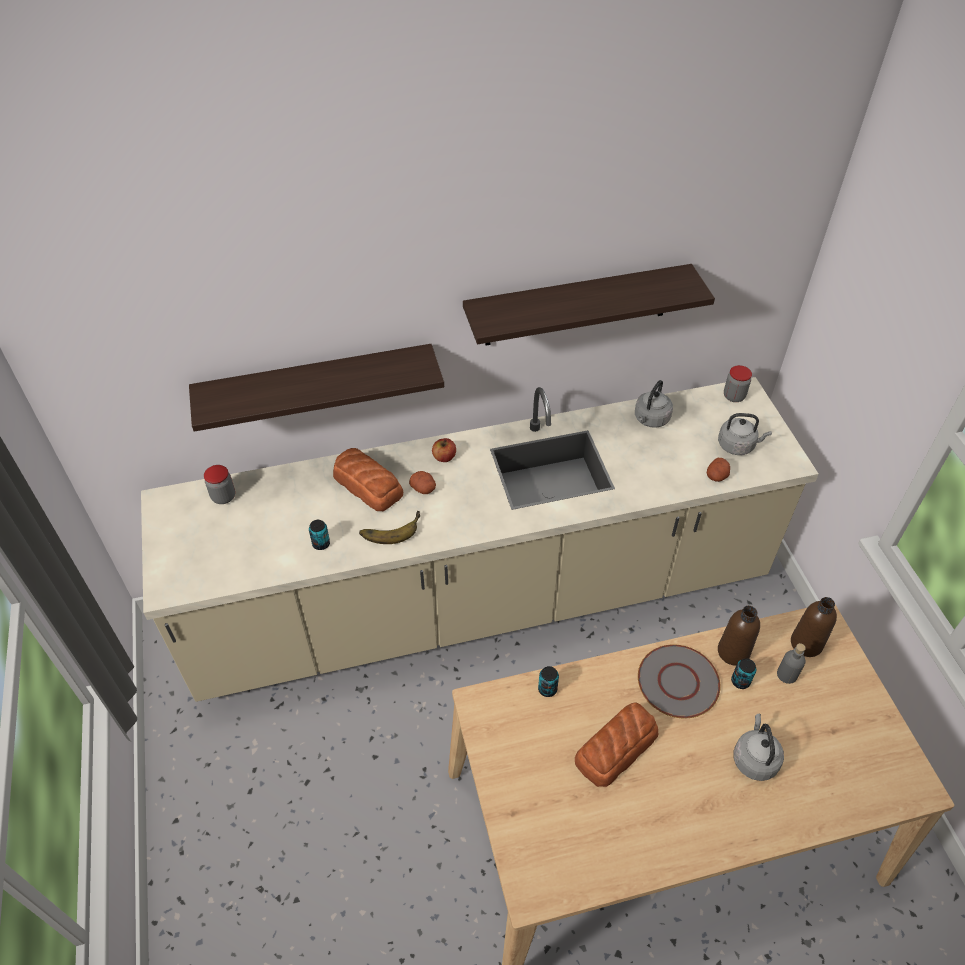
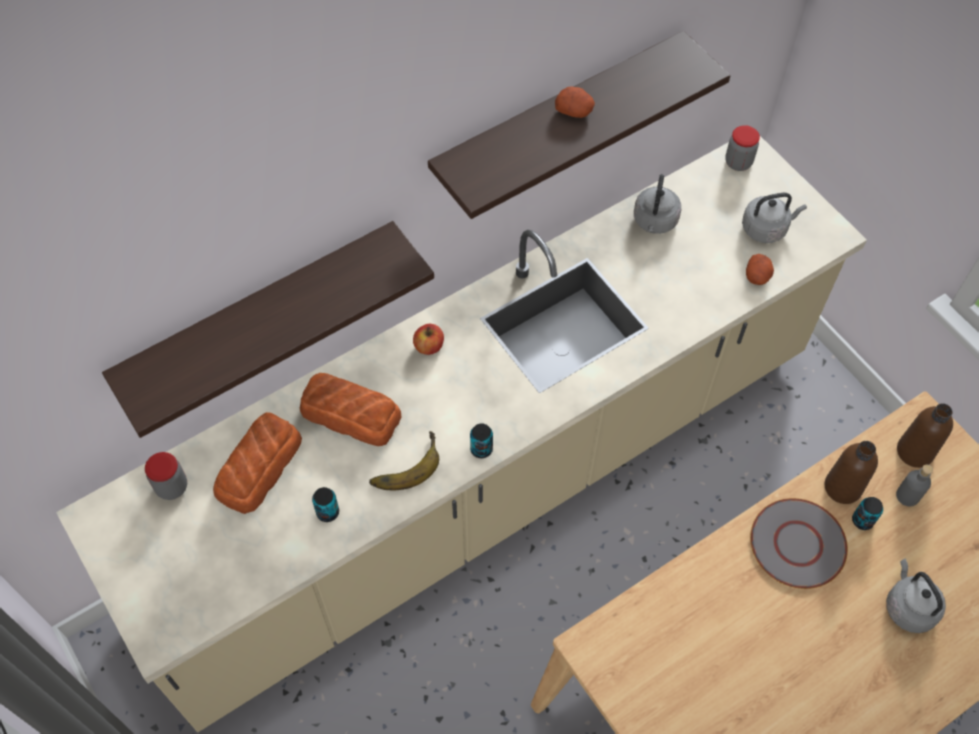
camera: 20 degrees left, 10 degrees up
potato [409,471,436,494] -> potato moved to [555,86,595,118]
can [538,666,559,697] -> can moved to [470,424,493,458]
bread [575,702,658,787] -> bread moved to [213,412,302,514]

